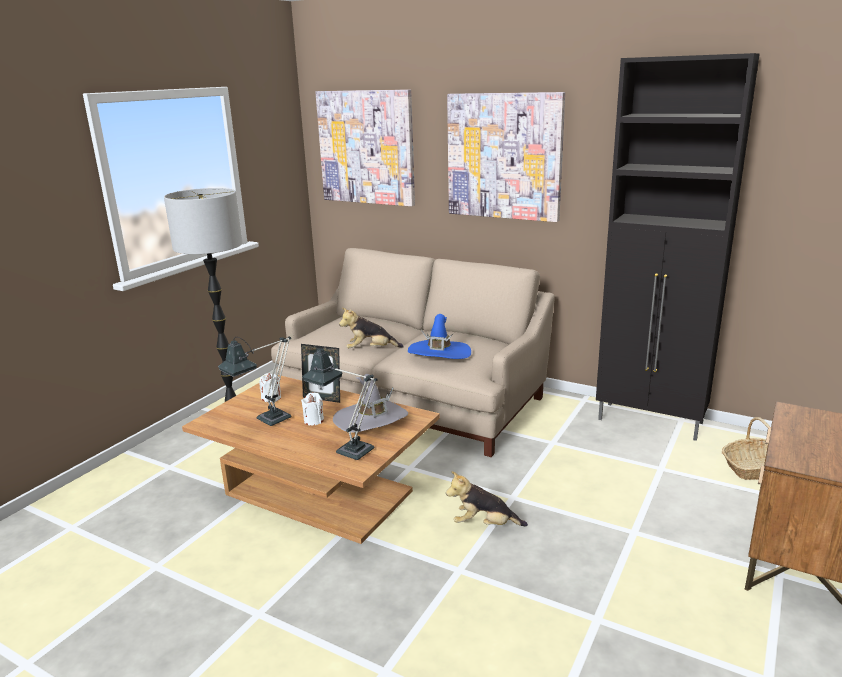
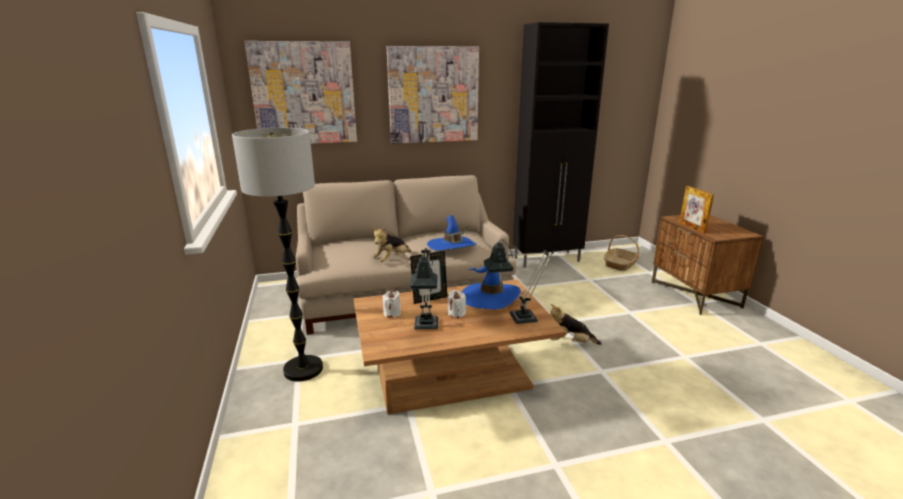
camera: 45 degrees left, 0 degrees up
grey hat [333,374,408,433] -> blue hat [461,265,520,309]
plush toy [446,471,528,526] -> plush toy turned 45 degrees clockwise [550,304,602,345]
none -> picture frame [679,186,714,233]

